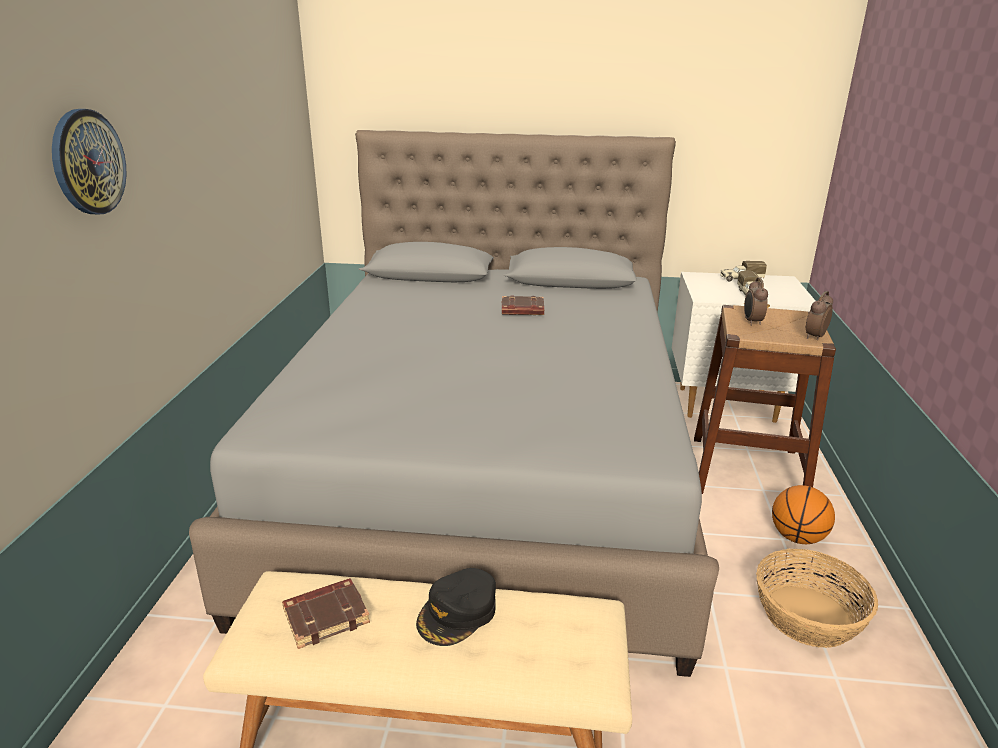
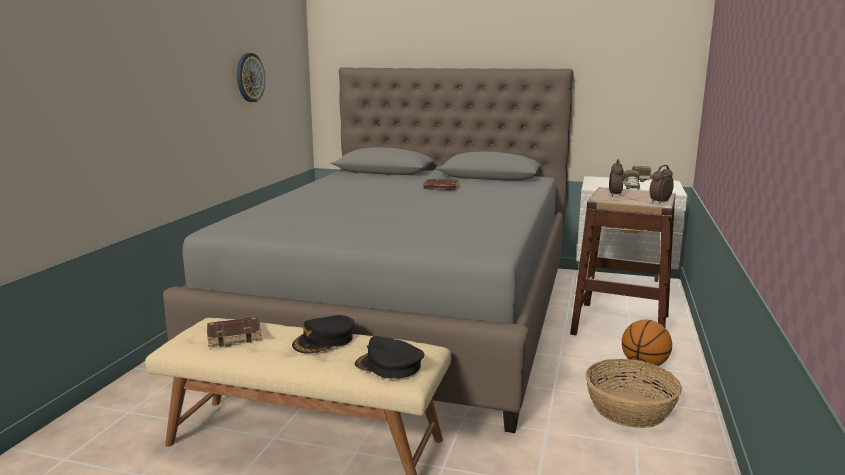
camera: 10 degrees right, 10 degrees down
wall clock [52,109,127,214] -> wall clock moved to [237,53,265,102]
none -> black cap [355,336,424,379]

